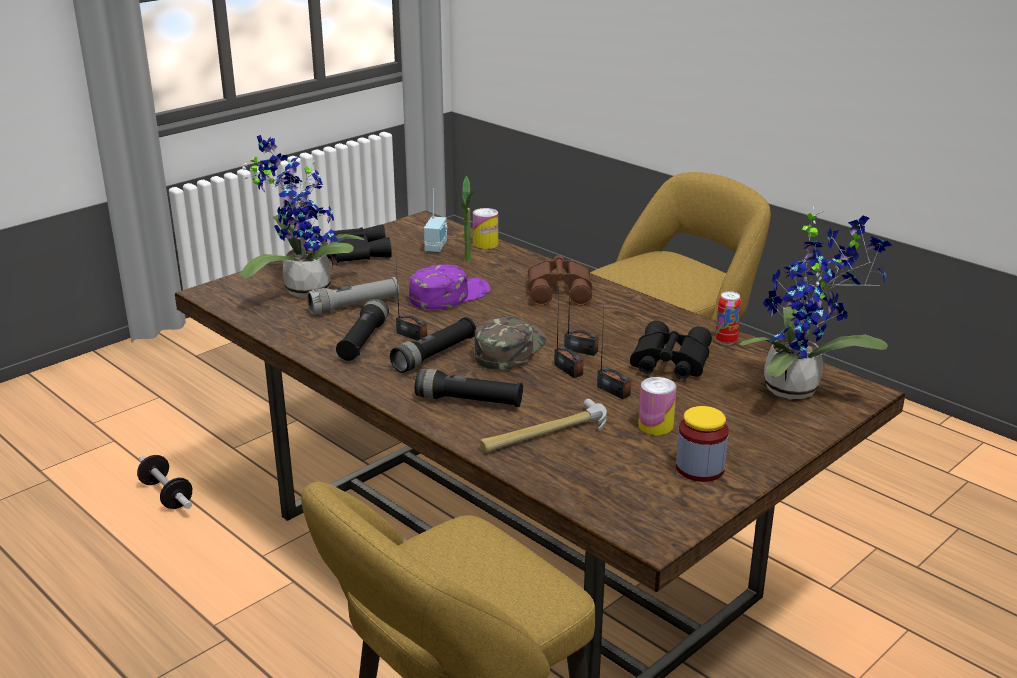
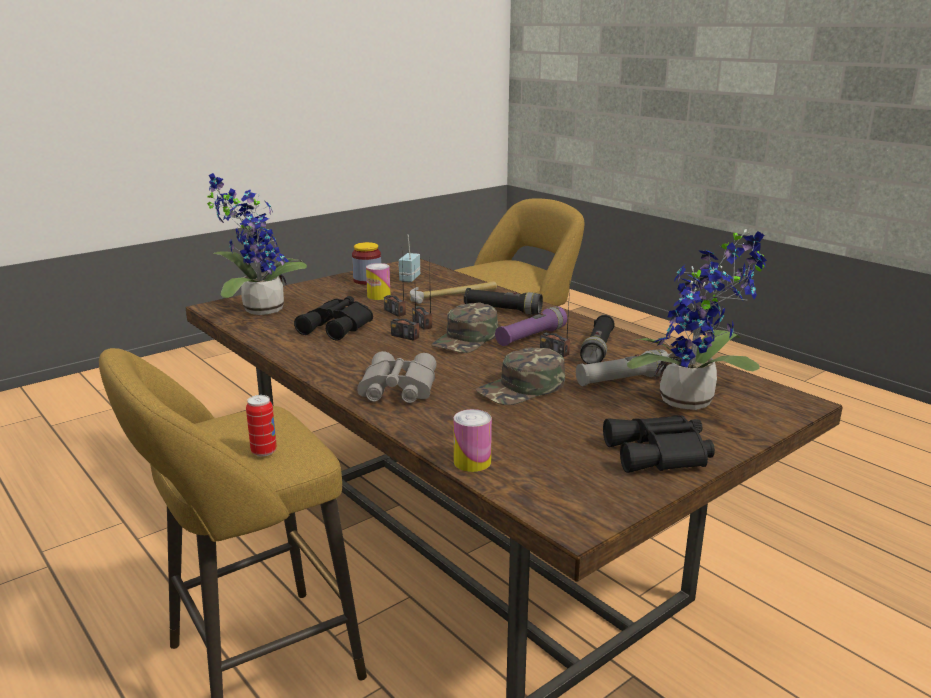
camera: 175 degrees left, 5 degrees down
dumbbell [137,455,192,509] -> none
black flashlight [390,317,476,373] -> purple flashlight [495,306,567,346]
purple cap [409,264,490,310] -> green cap [476,347,565,405]
radio [424,188,448,253] -> radio moved to [398,235,420,282]
potted plant [460,176,476,262] -> none
brown binoculars [528,255,592,306] -> grey binoculars [357,351,436,403]
can [715,291,741,345] -> can moved to [246,395,277,457]

